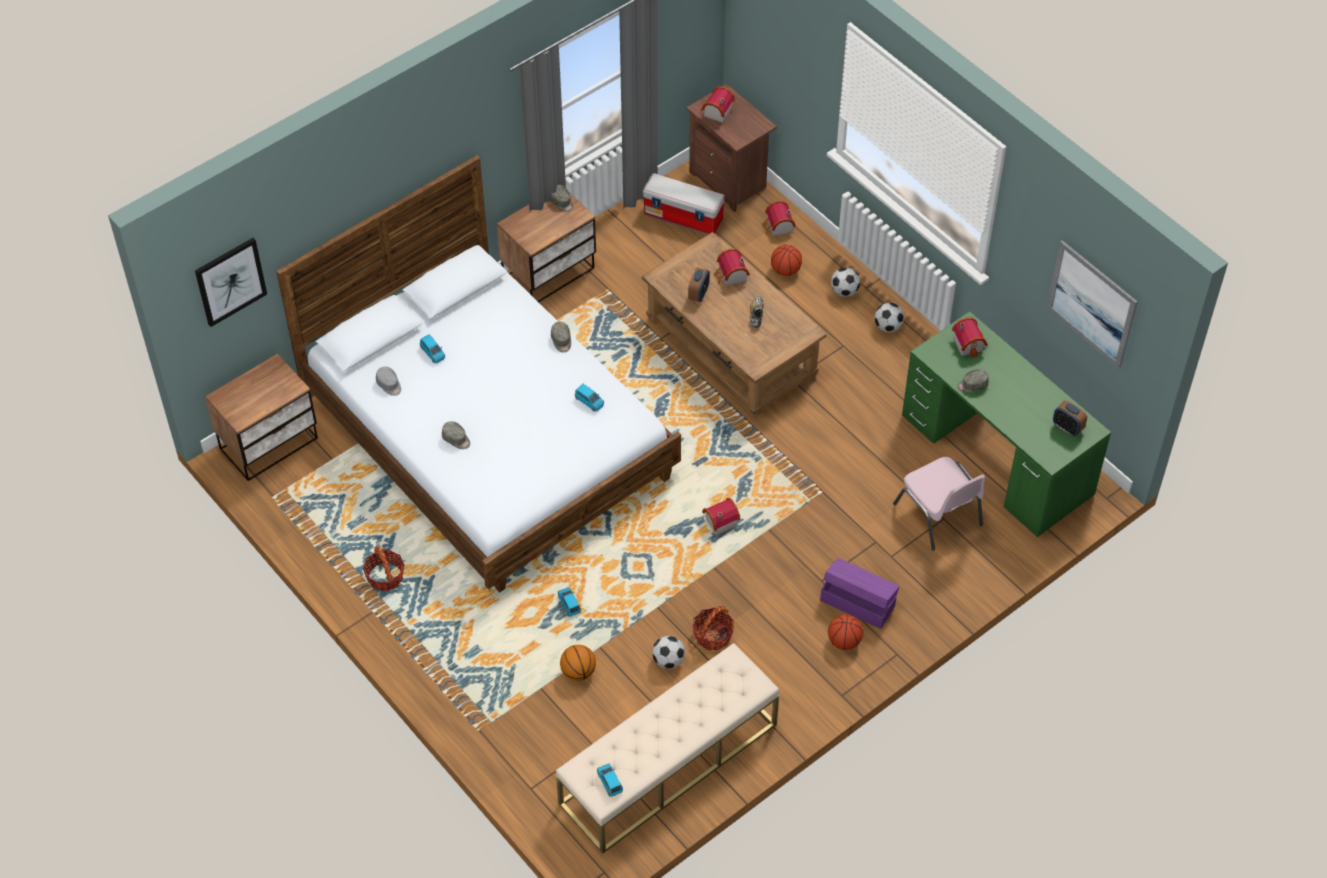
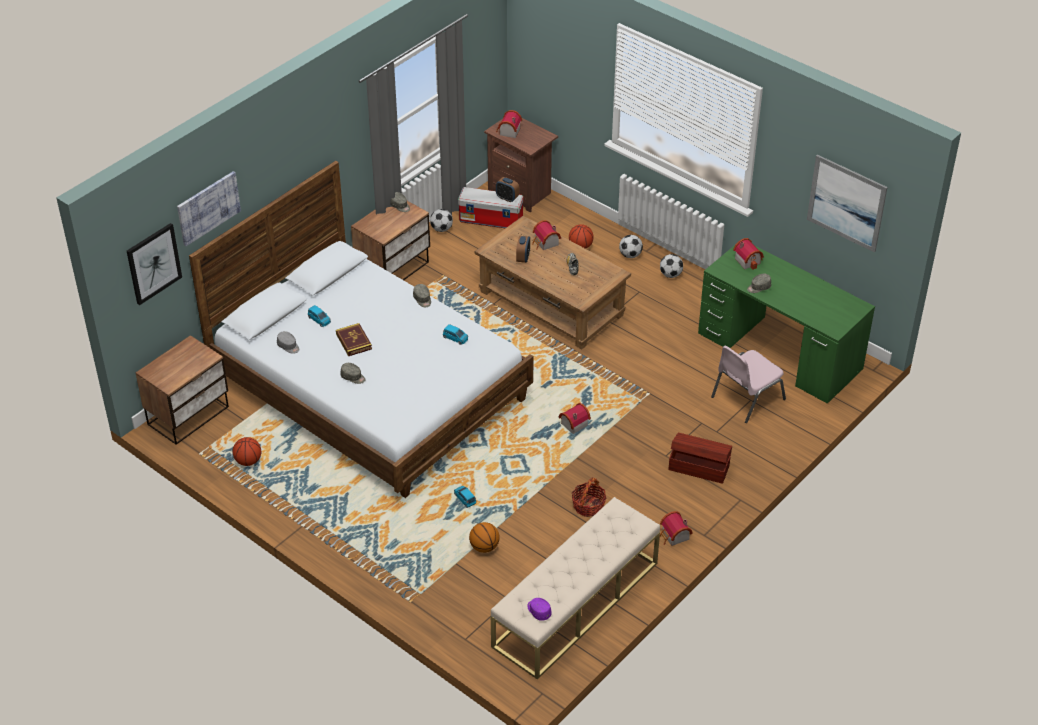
camera: 10 degrees left, 10 degrees down
basket [363,546,404,592] -> none
blue toy car [597,763,623,797] -> purple cap [527,598,552,621]
football [652,636,685,669] -> football moved to [430,209,453,232]
toy house [763,201,796,236] -> toy house moved to [660,511,693,546]
purple storage box [820,558,899,629] -> brown storage box [669,433,732,484]
basketball [828,614,863,650] -> basketball moved to [232,437,261,466]
pink chair [893,457,985,551] -> pink chair turned 90 degrees clockwise [711,346,786,423]
alarm clock [1053,401,1087,436] -> alarm clock moved to [496,177,519,202]
none -> picture [177,171,241,246]
none -> book [336,323,372,356]

